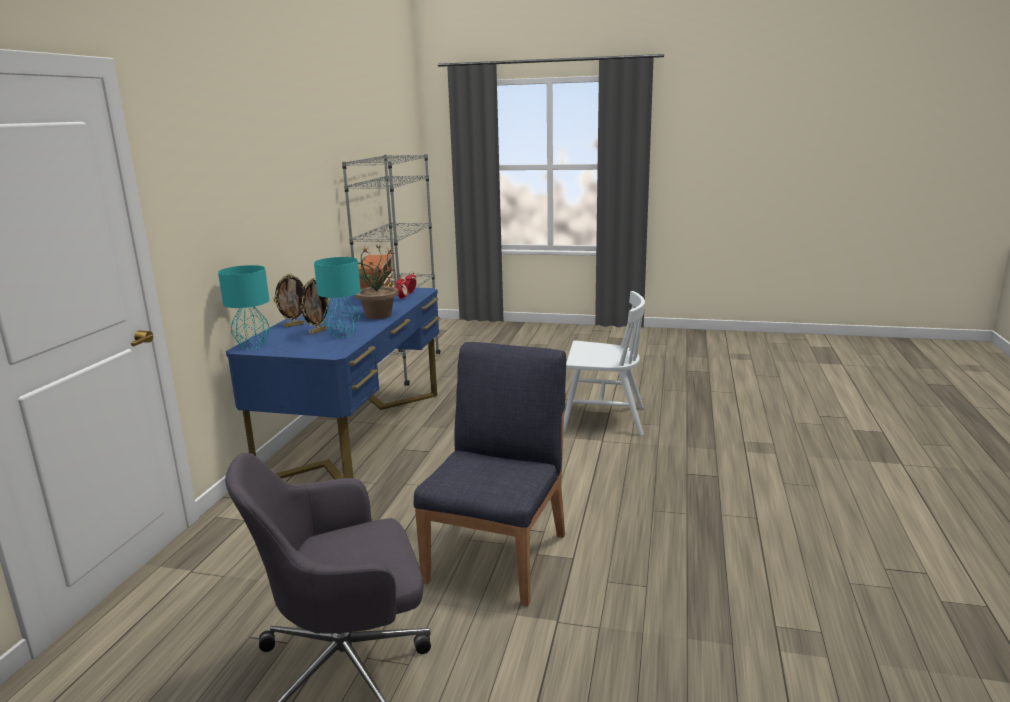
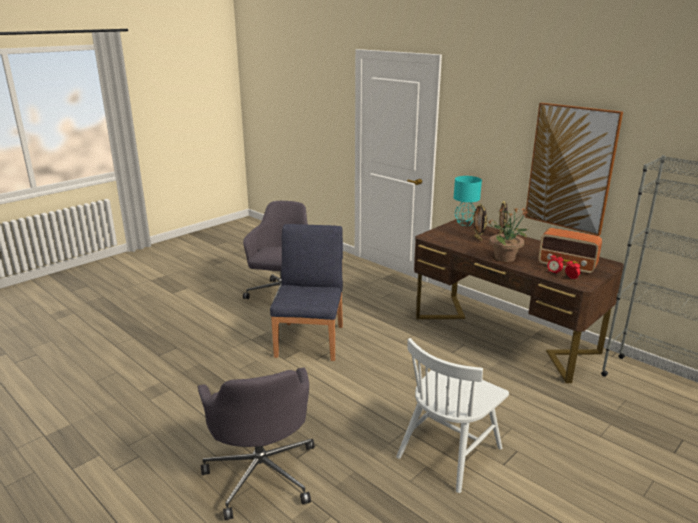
camera: 120 degrees right, 5 degrees up
blue desk [226,287,440,479] -> brown desk [414,219,624,383]
turquoise table lamp [314,257,361,338] -> none
blue chair [413,342,566,606] -> blue chair turned 135 degrees counterclockwise [270,224,343,361]
none -> grey office chair [198,368,315,520]
none -> picture [525,103,623,236]

